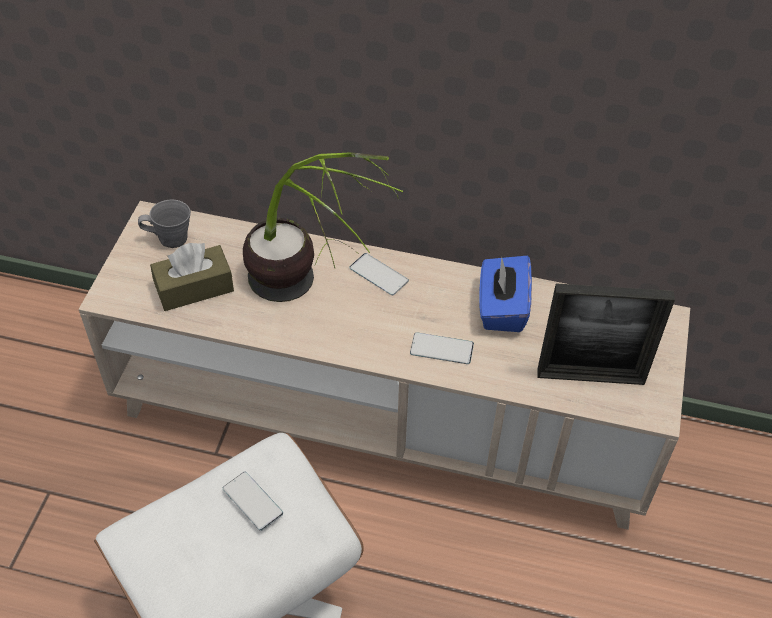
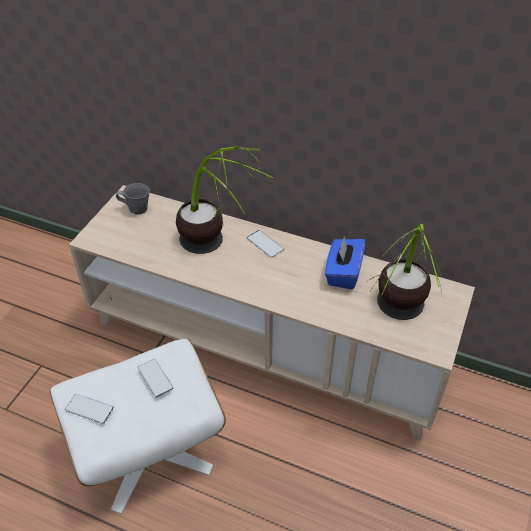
camera: 10 degrees right, 5 degrees down
brown tissue box [150,242,234,311] -> none
phone [410,332,474,364] -> phone moved to [65,394,114,424]
picture frame [537,283,675,385] -> potted plant [368,224,442,320]

